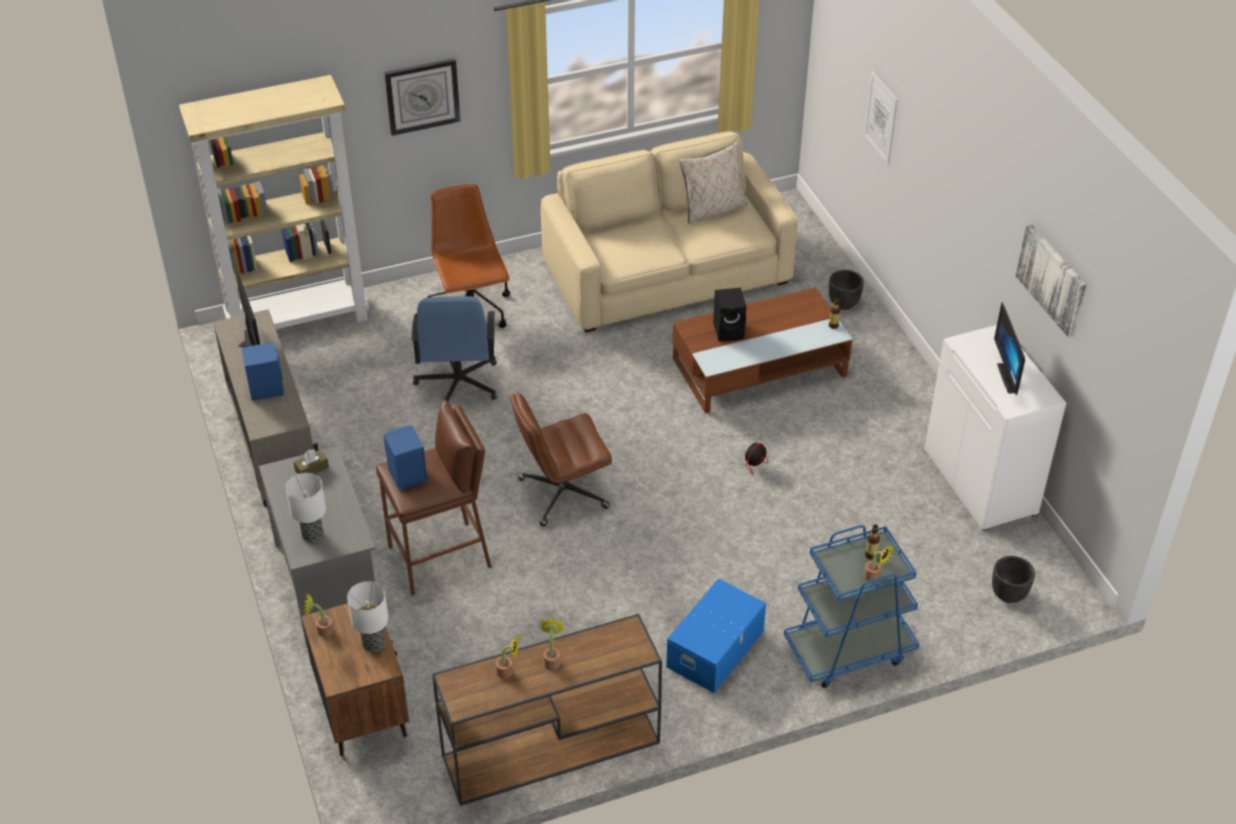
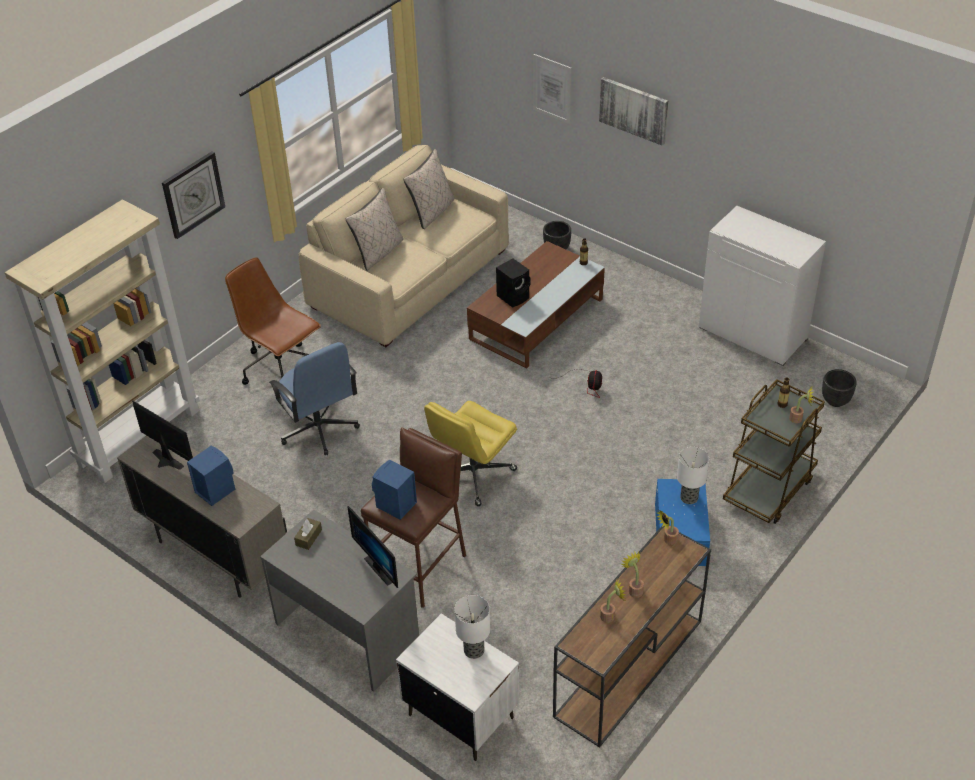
camera: 30 degrees left, 0 degrees up
table lamp [286,473,326,542] -> table lamp moved to [677,447,709,504]
brown nightstand [301,603,409,756] -> white nightstand [396,613,520,761]
potted plant [303,591,333,637] -> potted plant moved to [657,510,679,545]
brown office chair [510,393,612,526] -> yellow office chair [424,401,517,506]
blue cart [784,525,919,688] -> brown cart [723,379,825,524]
monitor [994,302,1025,395] -> monitor moved to [347,506,398,588]
picture [1016,224,1086,338] -> picture moved to [599,77,668,146]
none -> beige pillow [346,188,403,271]

